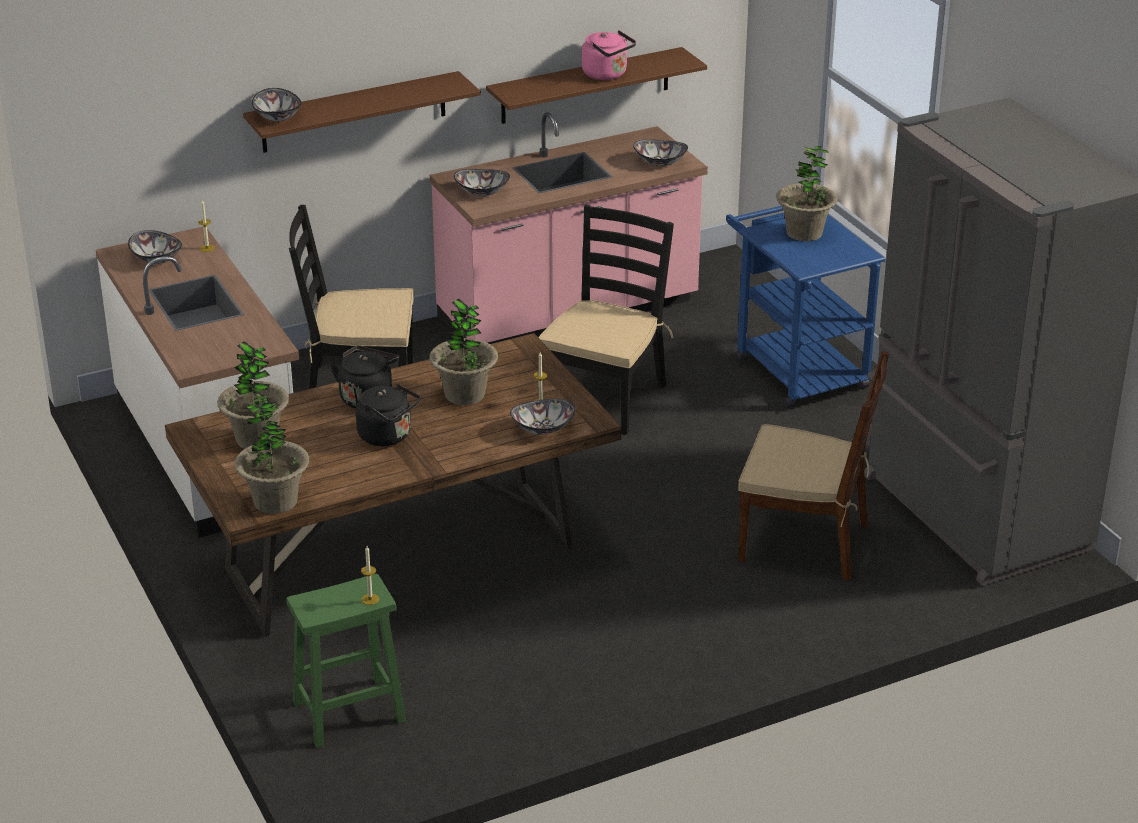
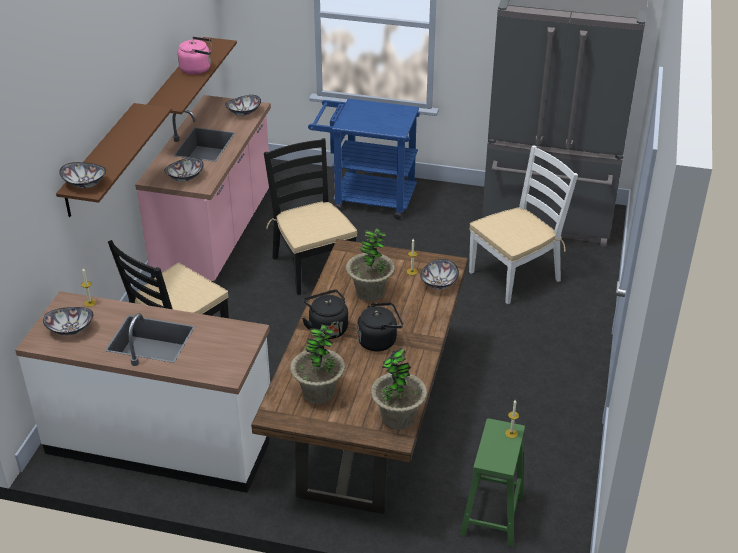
camera: 50 degrees left, 5 degrees up
brown chair [738,351,889,581] -> white chair [469,145,578,304]
potted plant [776,146,838,241] -> none

